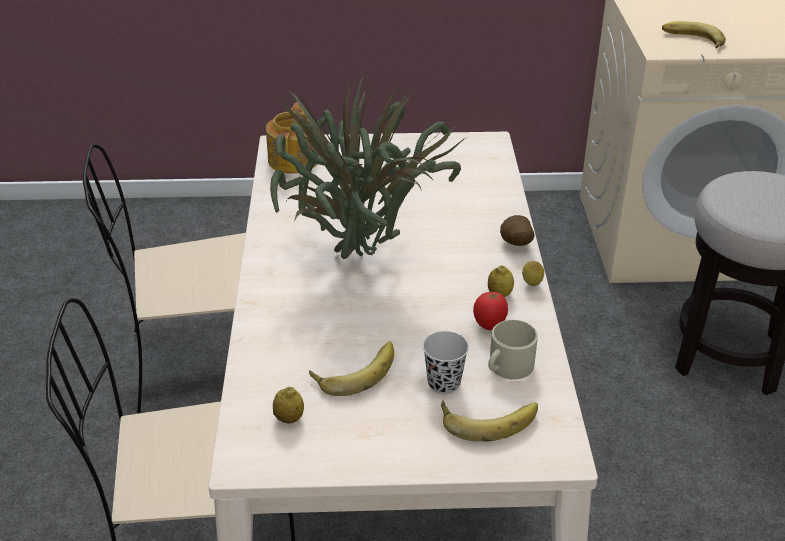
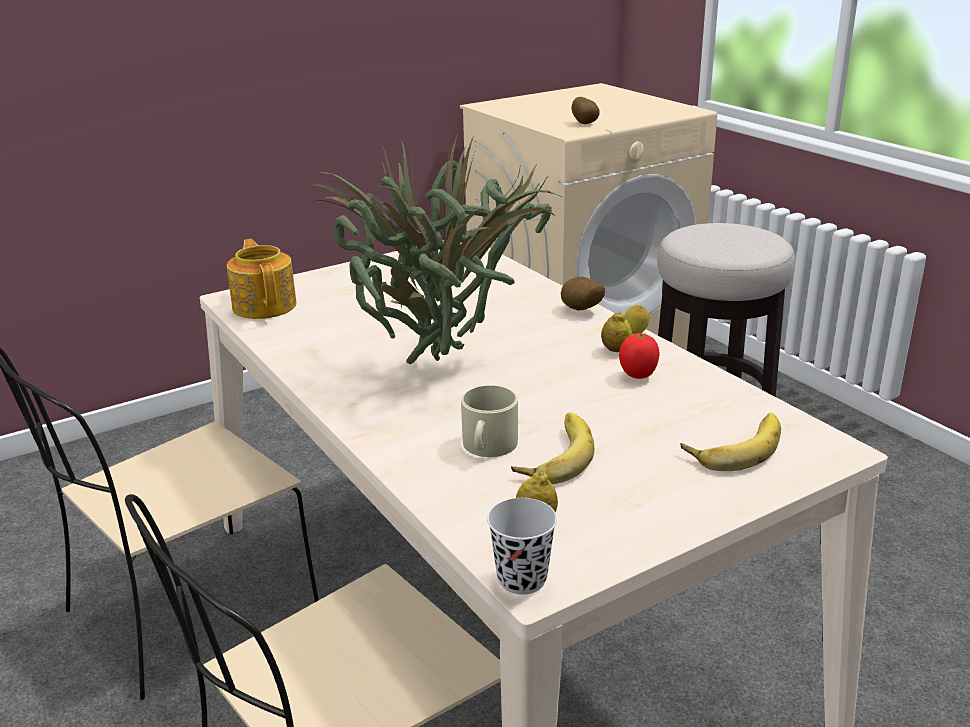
camera: 30 degrees left, 10 degrees down
black cup [423,331,469,394] -> black cup moved to [487,498,557,595]
beige mug [488,320,538,380] -> beige mug moved to [461,386,518,457]
banana [662,21,726,49] -> potato [572,97,600,124]

